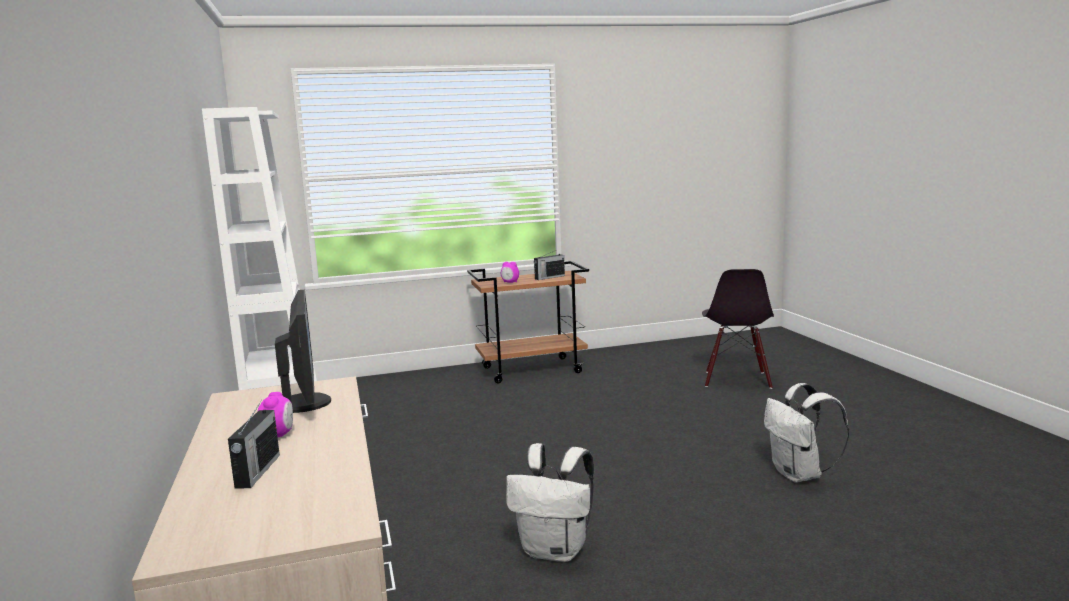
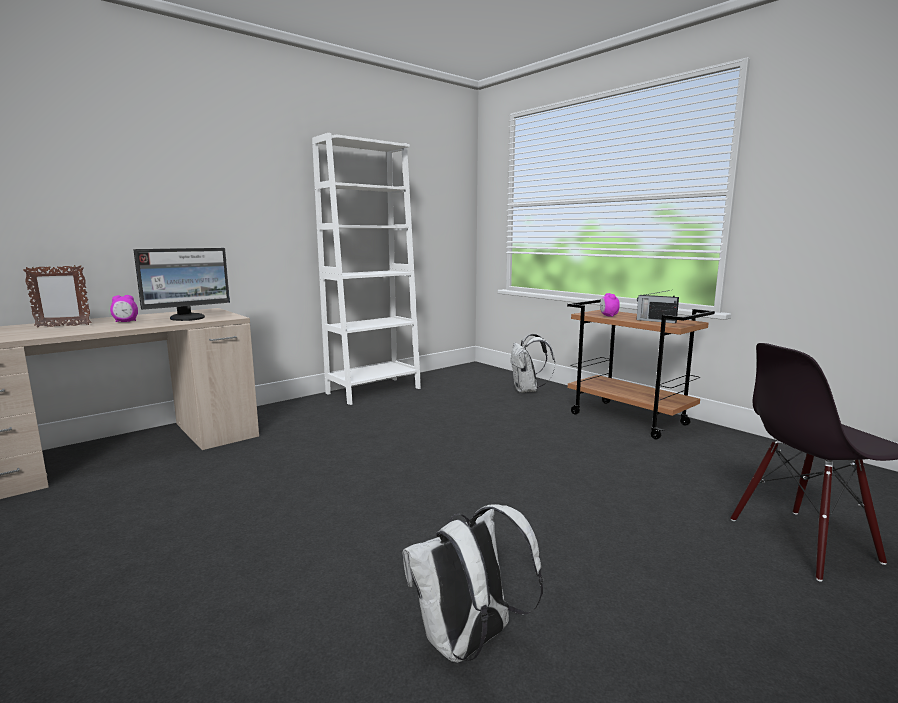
camera: 65 degrees right, 0 degrees up
radio [228,400,280,489] -> picture frame [23,265,91,328]
white backpack [506,443,594,562] -> white backpack moved to [510,334,555,393]

